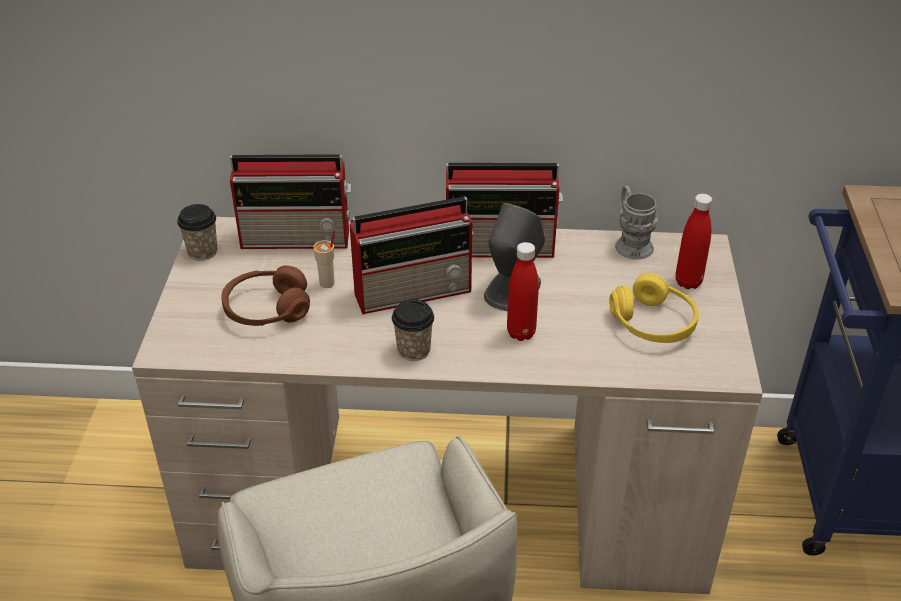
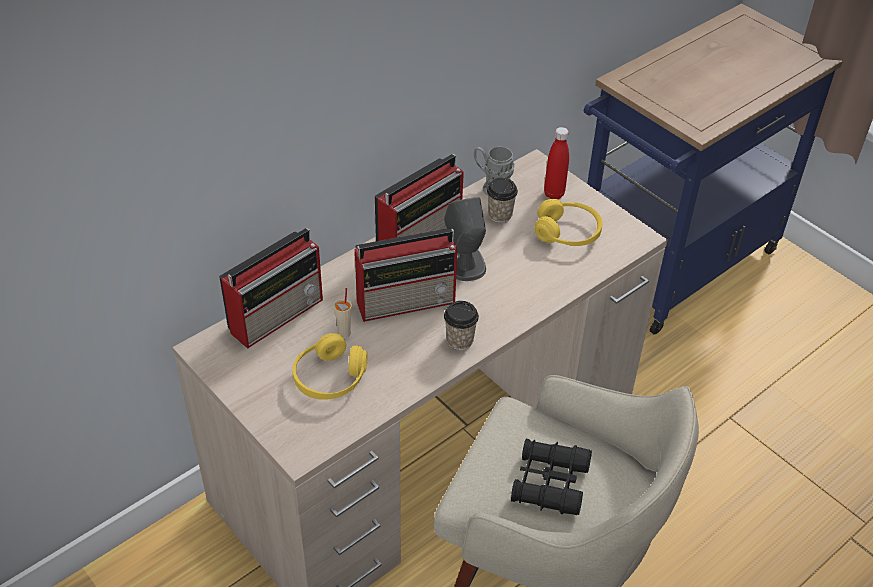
camera: 45 degrees left, 5 degrees up
cup [177,204,217,261] -> cup moved to [487,178,518,223]
brown headphones [221,265,310,326] -> yellow headphones [292,333,368,400]
radio [349,197,474,315] -> radio turned 45 degrees clockwise [355,229,458,322]
red bottle [507,242,539,341] -> none
none -> black binoculars [511,439,592,515]

